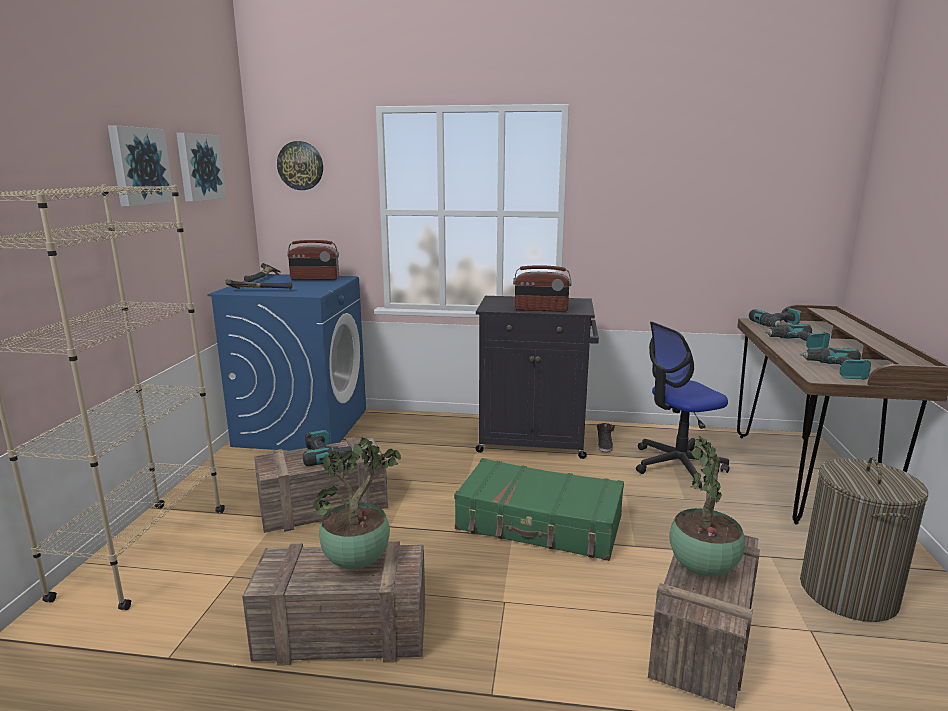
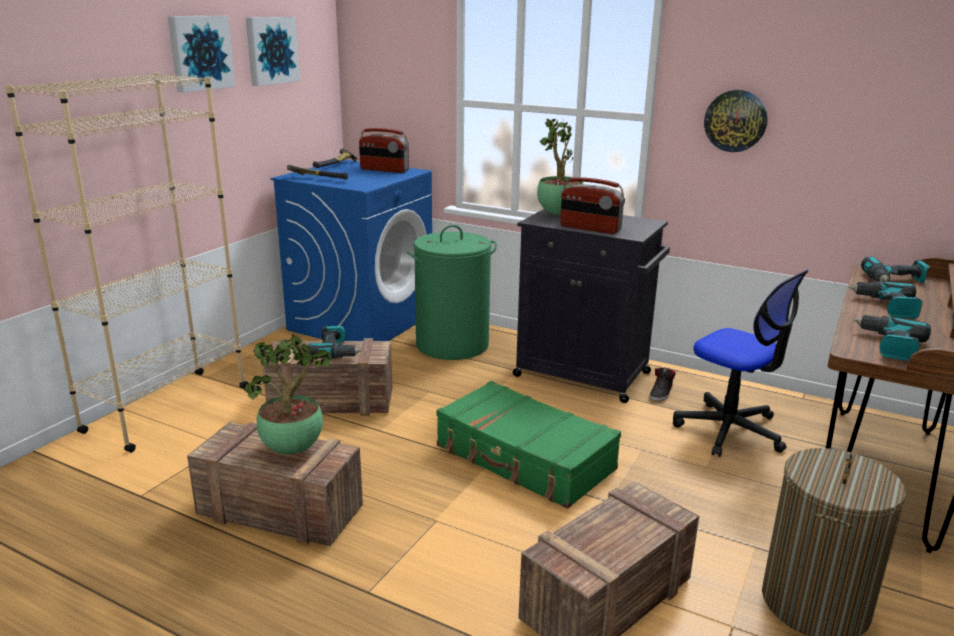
camera: 20 degrees right, 5 degrees up
wall clock [277,141,323,190] -> wall clock moved to [704,90,768,152]
office chair [636,322,729,489] -> office chair turned 135 degrees counterclockwise [673,270,809,457]
potted plant [669,436,745,577] -> potted plant moved to [537,119,584,216]
none -> green laundry basket [406,225,497,360]

